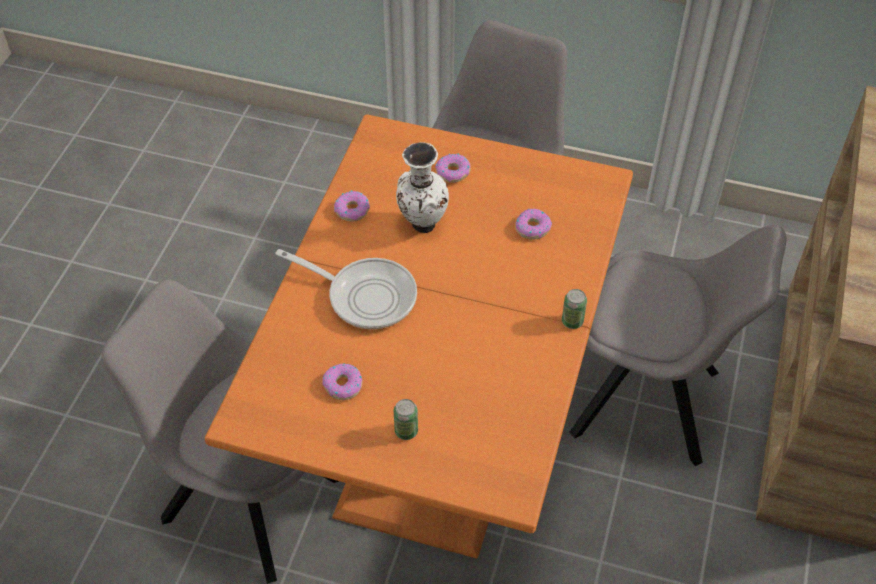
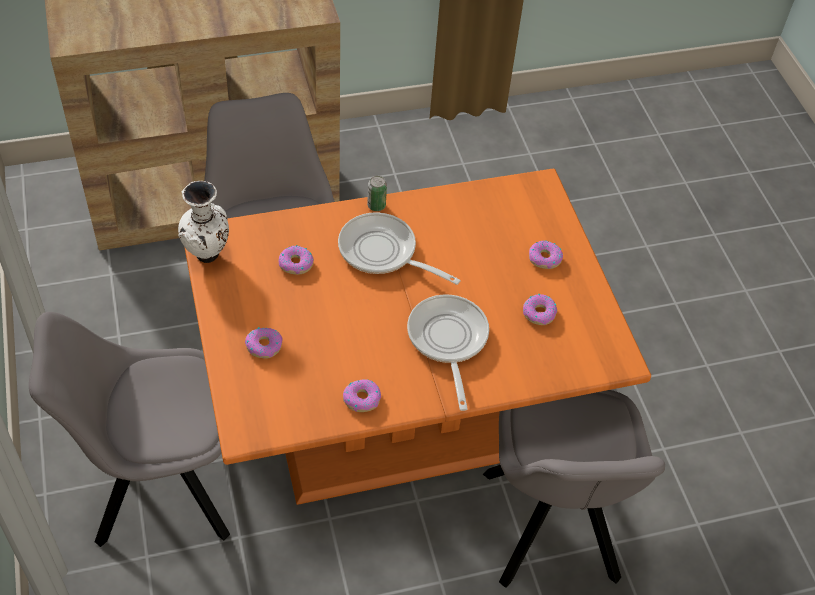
camera: 125 degrees left, 0 degrees up
can [394,399,418,440] -> donut [529,240,563,269]
white vase [396,142,449,233] -> white vase moved to [178,181,229,263]
none -> frying pan [338,212,461,285]

